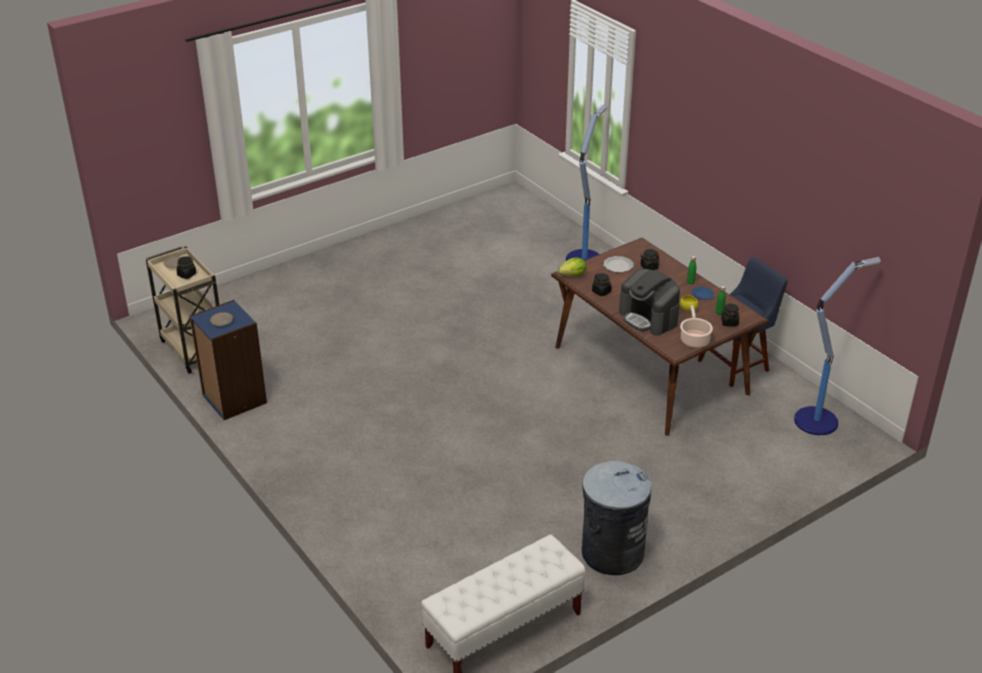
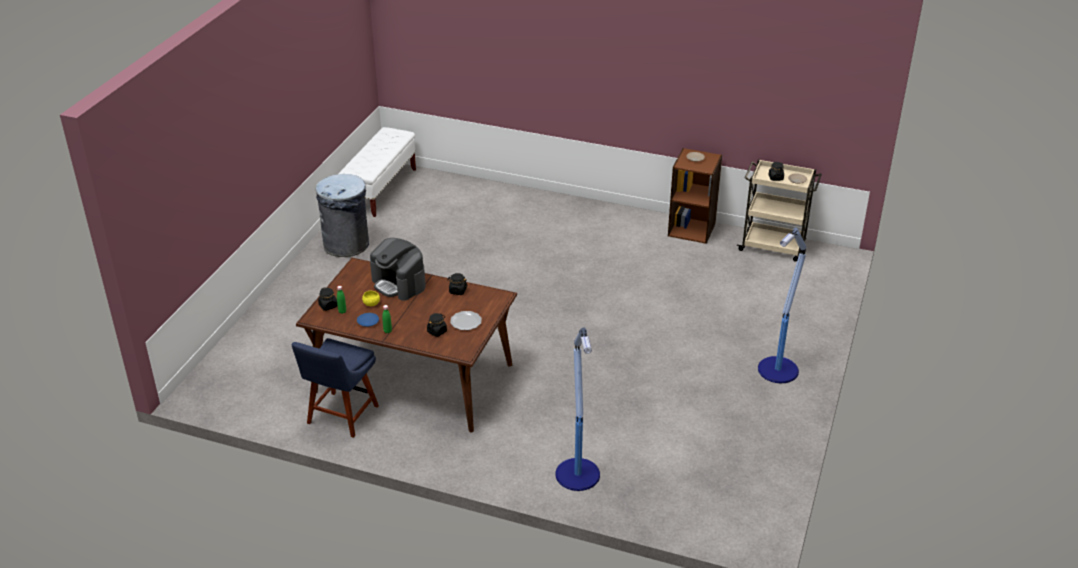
camera: 145 degrees right, 0 degrees up
blue bookcase [189,300,267,420] -> brown bookcase [668,148,722,244]
lettuce [558,257,586,276] -> none
coffee machine [619,269,680,336] -> coffee machine turned 150 degrees counterclockwise [370,238,426,301]
cooking pot [680,305,713,348] -> none
floor lamp [794,257,881,435] -> floor lamp moved to [758,227,806,383]

